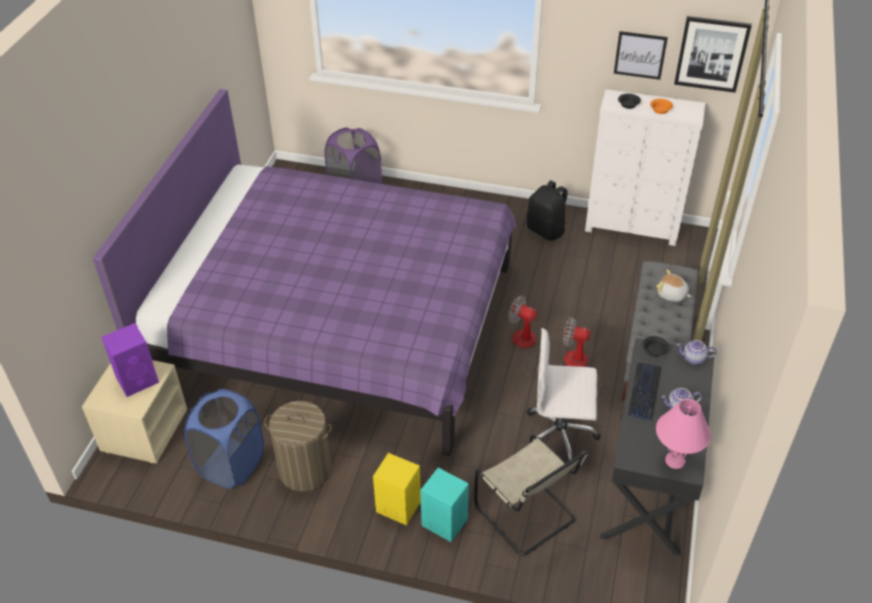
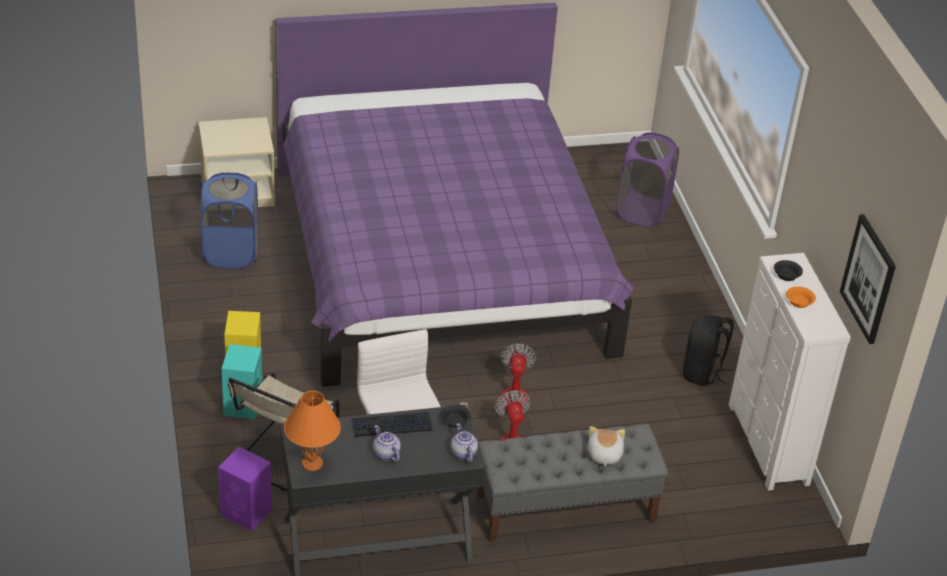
camera: 60 degrees right, 5 degrees down
purple speaker [101,323,159,397] -> purple speaker moved to [218,447,272,531]
laundry basket [264,401,332,491] -> none
picture [614,31,668,80] -> none
pink table lamp [656,399,711,469] -> orange table lamp [284,390,341,471]

